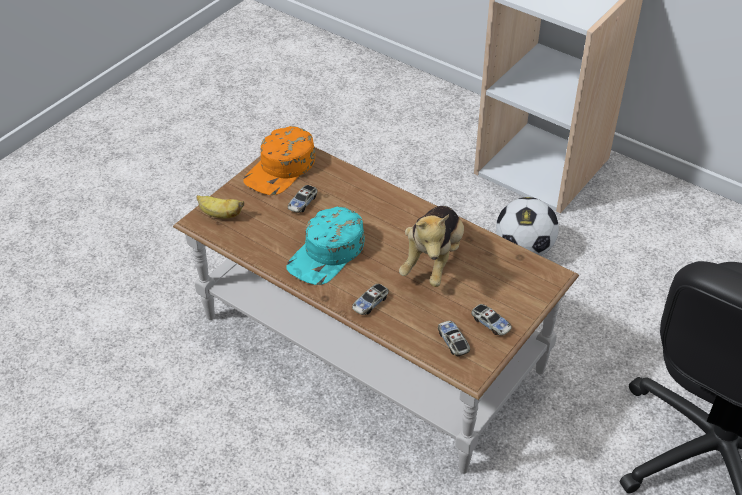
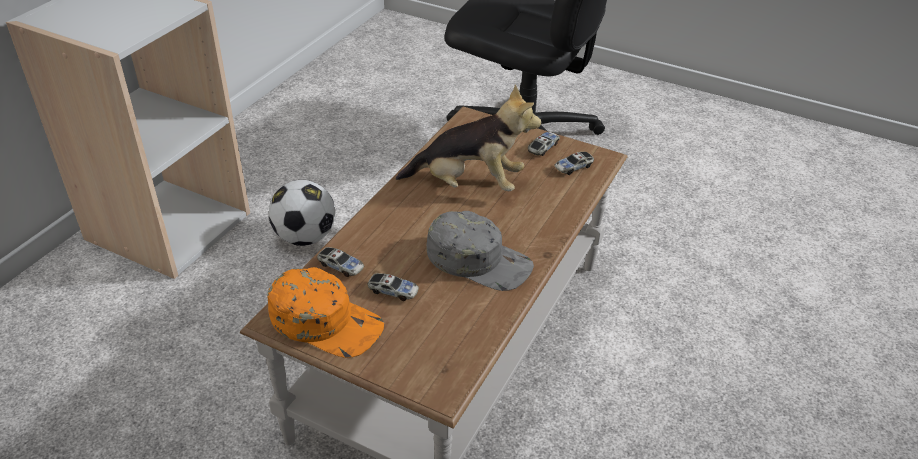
camera: 100 degrees left, 5 degrees down
banana [197,195,244,218] -> none
turquoise cap [287,206,365,285] -> grey cap [427,211,534,291]
toy car [352,284,389,315] -> toy car moved to [317,247,364,277]

